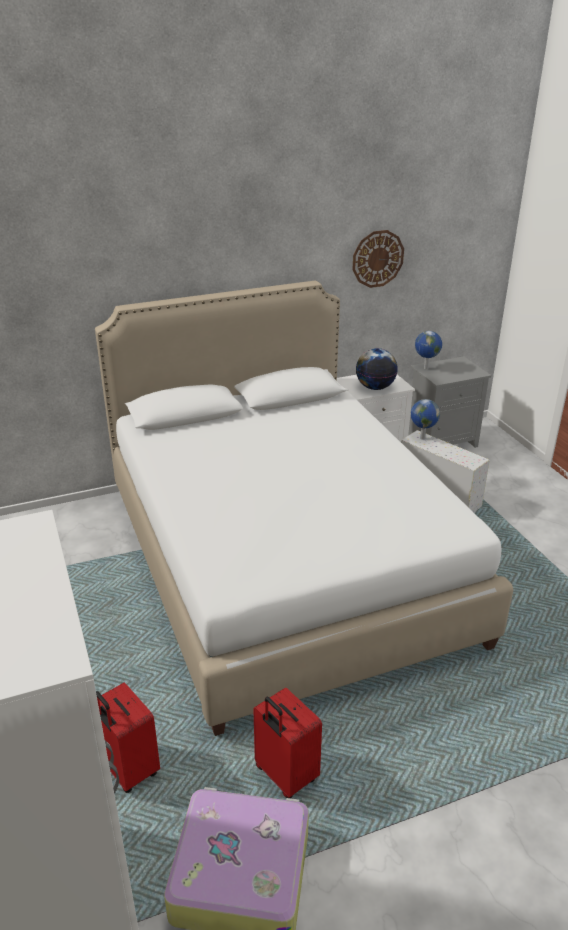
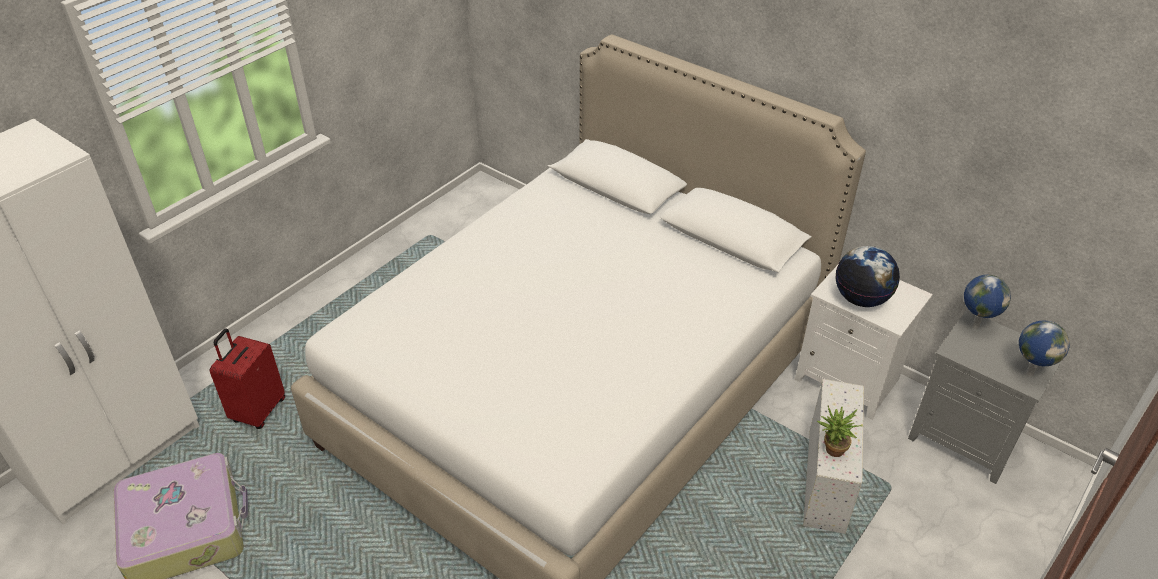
camera: 60 degrees right, 10 degrees up
red suitcase [253,688,322,798] -> none
wall clock [352,230,404,288] -> none
globe [411,399,440,439] -> globe moved to [1019,320,1070,377]
none -> potted plant [817,406,863,457]

